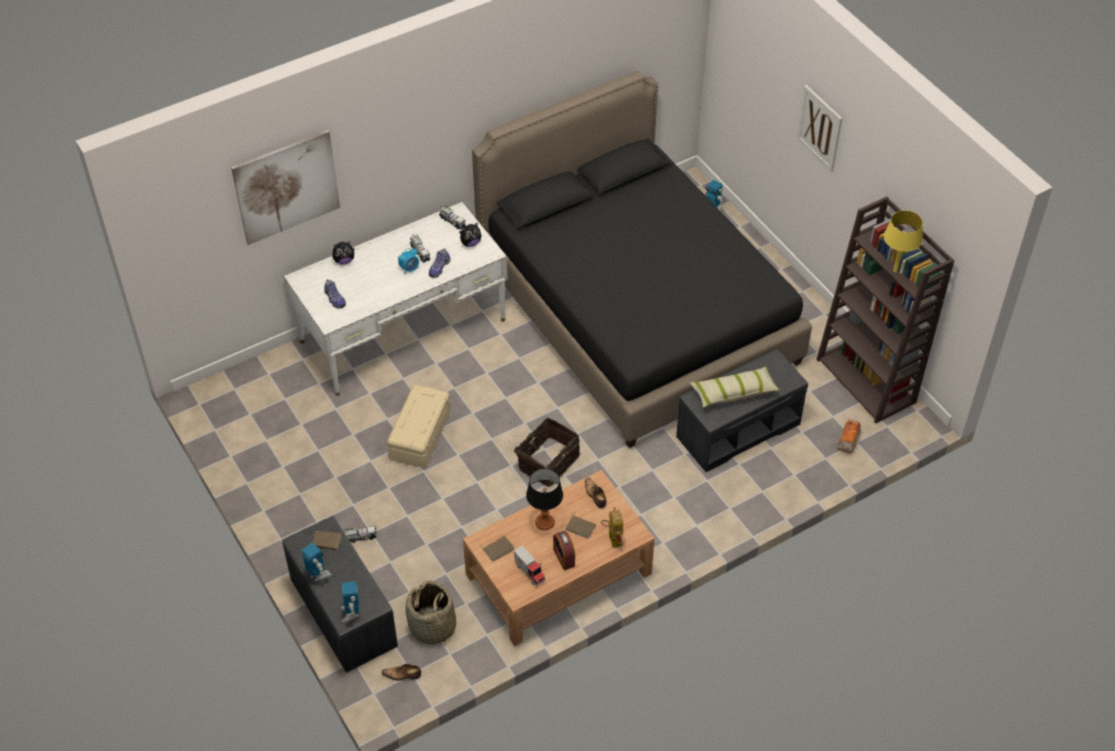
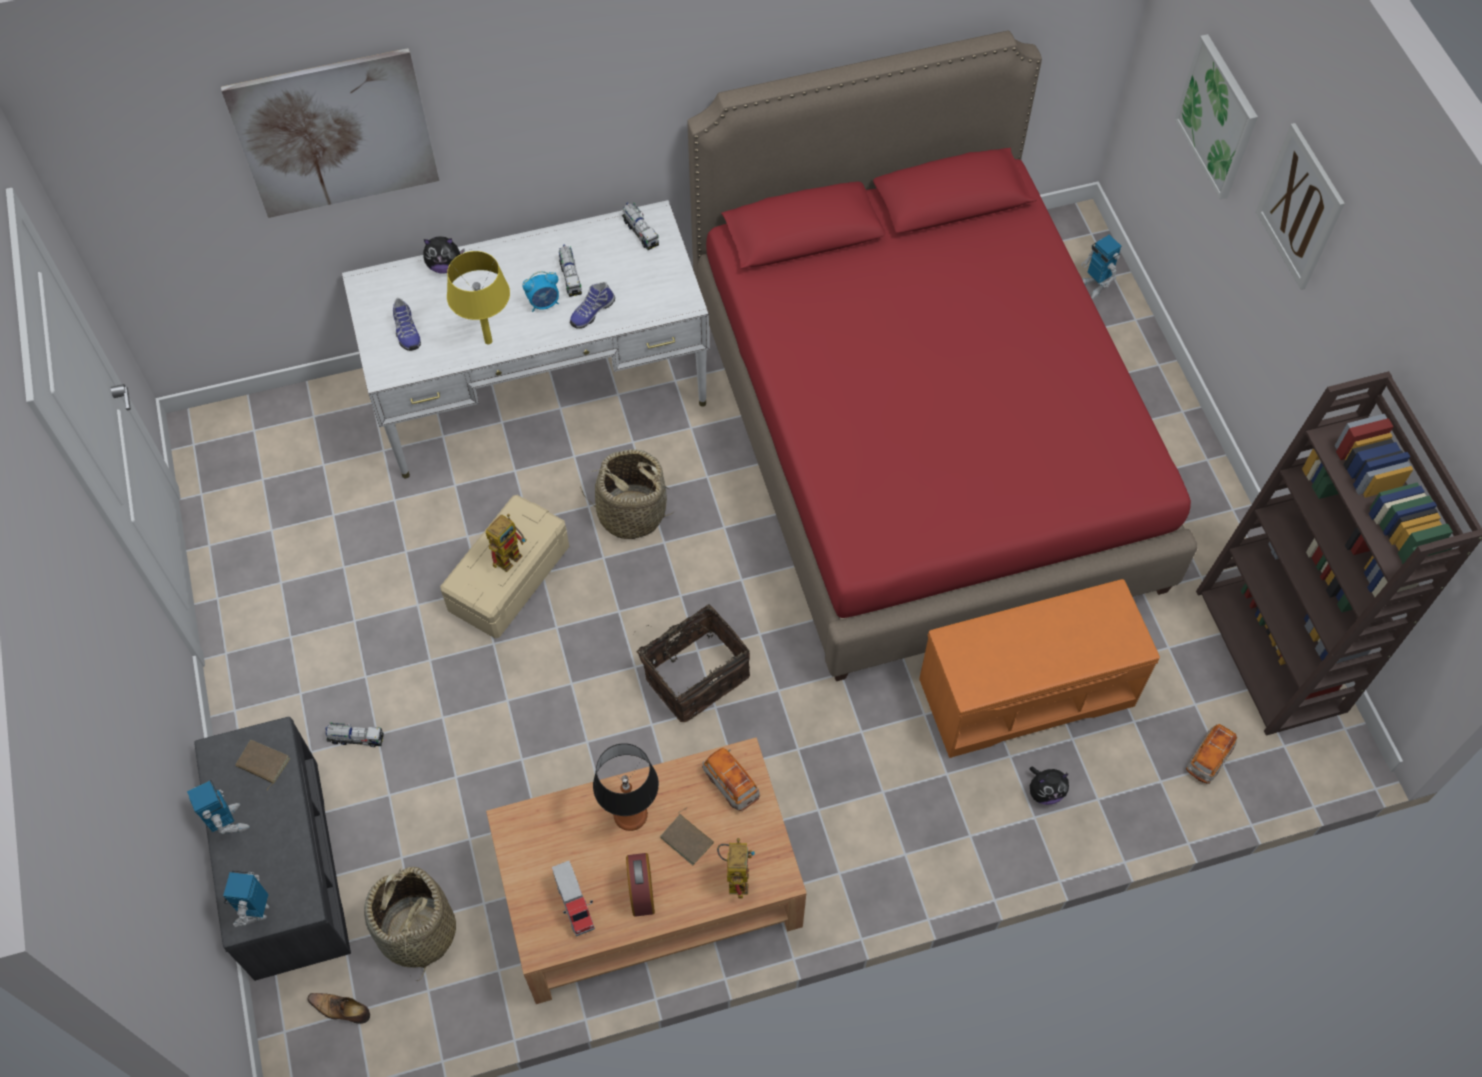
camera: 15 degrees right, 10 degrees up
plush toy [459,222,482,247] -> plush toy moved to [1030,767,1069,805]
black bed [472,71,812,448] -> red bed [687,31,1197,681]
brown book [480,536,514,562] -> none
shoe [585,477,606,508] -> toy car [702,748,760,811]
grey bench [676,349,808,472] -> orange bench [919,579,1160,758]
pillow [690,367,781,408] -> none
yellow table lamp [884,210,923,272] -> yellow table lamp moved to [447,251,510,344]
none -> toy robot [486,514,527,572]
none -> basket [580,449,675,539]
none -> picture [1174,34,1258,200]

